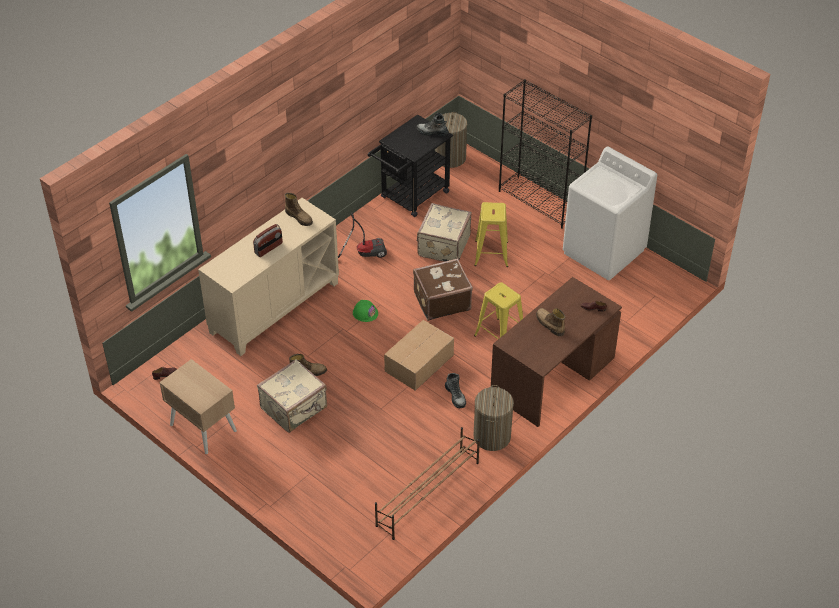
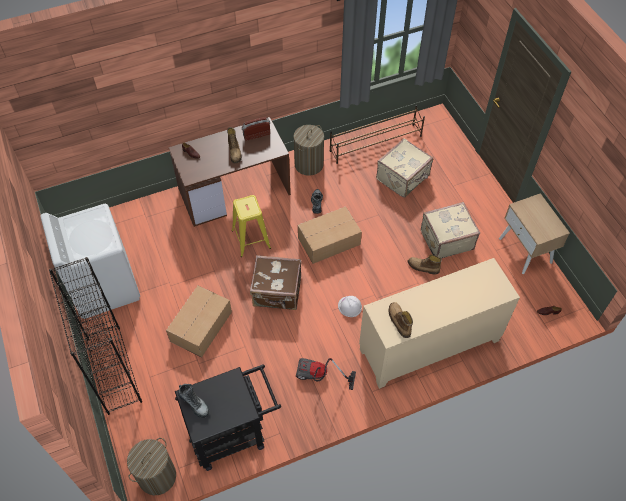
camera: 155 degrees left, 10 degrees up
radio [253,224,283,257] -> radio moved to [242,117,270,141]
green hard hat [353,300,378,322] -> white hard hat [338,296,362,317]
beige suitcase [417,203,472,262] -> beige suitcase moved to [376,138,433,198]
yellow stool [474,202,508,267] -> cardboard box [166,286,232,357]

